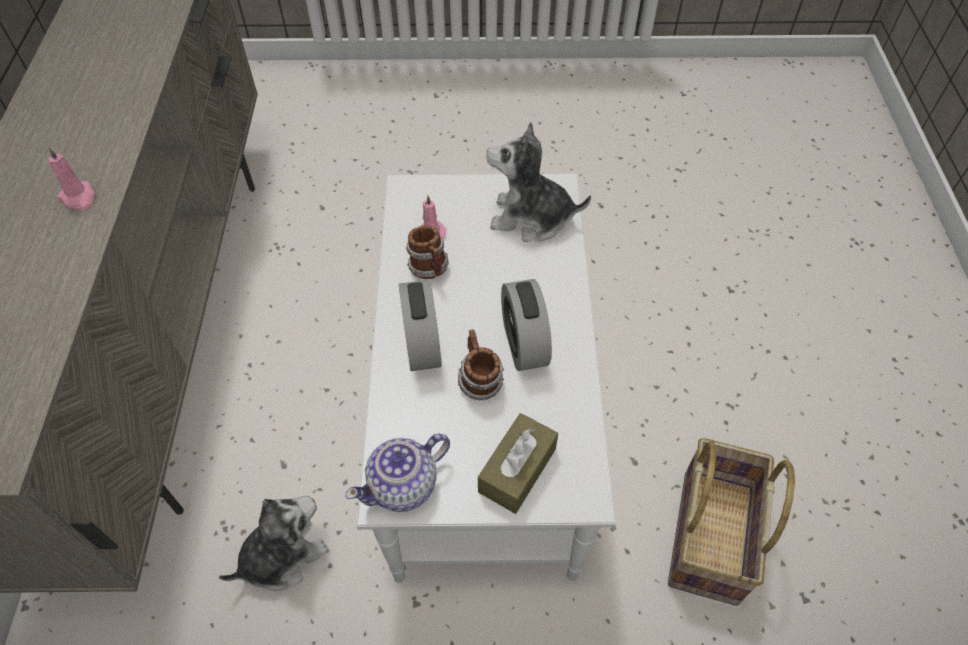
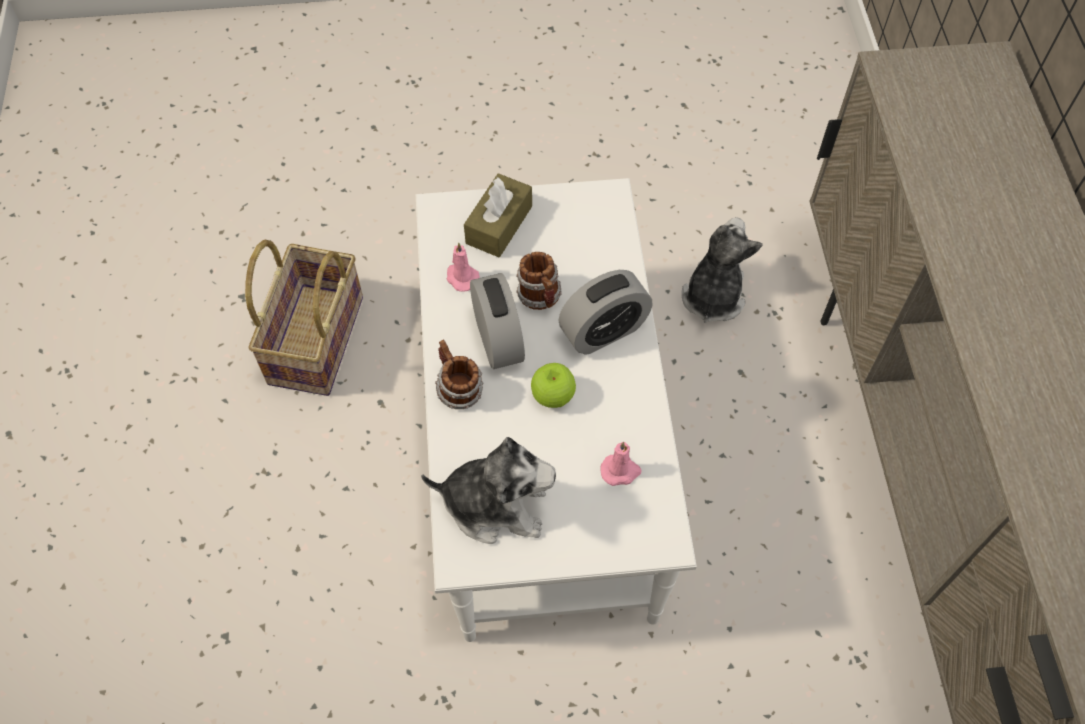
camera: 175 degrees right, 5 degrees up
pink candle [48,147,95,210] -> pink candle moved to [446,242,480,292]
plush toy [219,496,329,591] -> plush toy turned 150 degrees clockwise [682,217,763,323]
teapot [345,433,450,512] -> none
alarm clock [399,280,442,371] -> alarm clock turned 75 degrees clockwise [558,270,653,354]
mug [406,225,449,279] -> mug moved to [435,340,483,409]
none -> apple [531,363,576,408]

